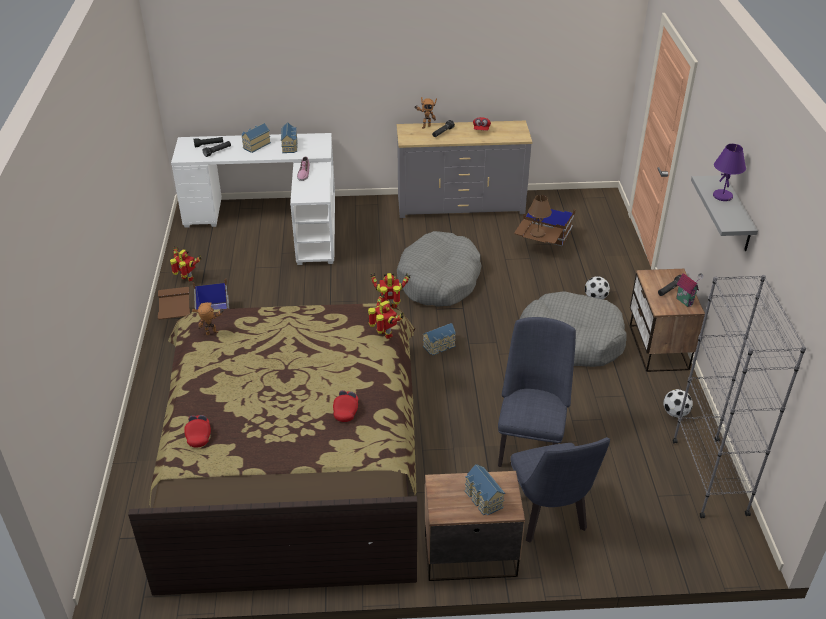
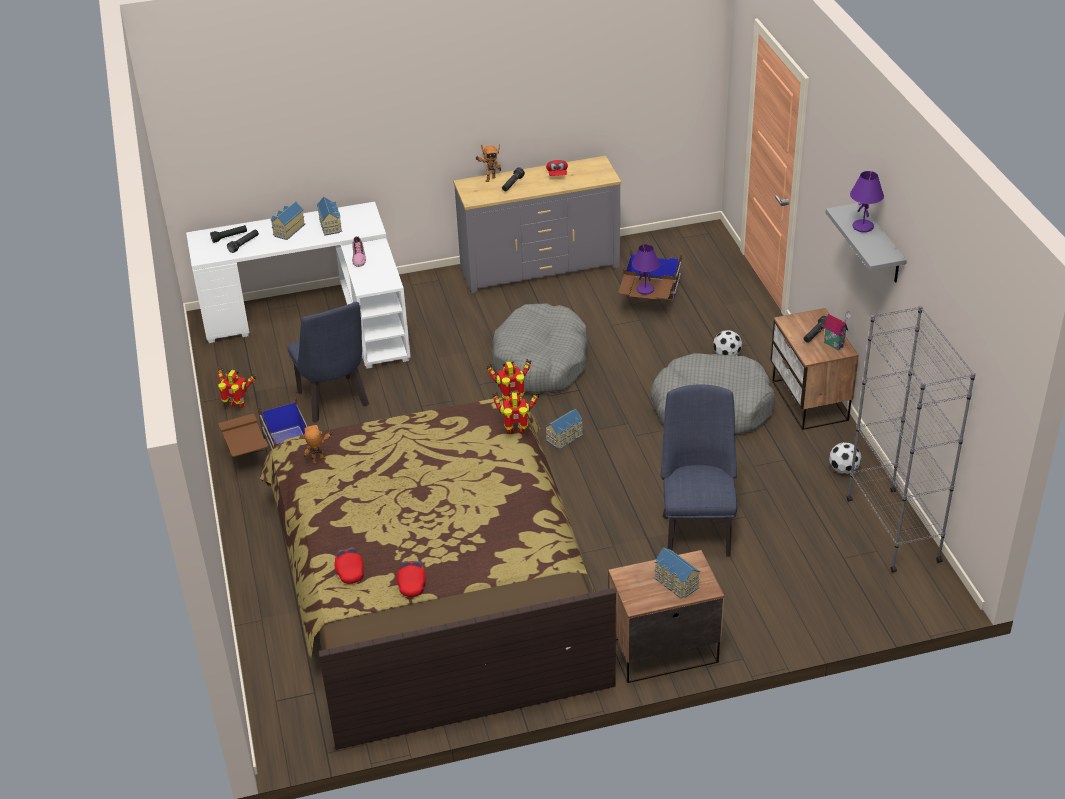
camera: 10 degrees left, 0 degrees up
red cap [333,390,358,422] -> red cap moved to [397,561,426,597]
toy robot [368,293,404,339] -> toy robot turned 45 degrees counterclockwise [492,392,539,434]
blue chair [511,437,610,542] -> blue chair moved to [287,302,369,422]
brown table lamp [528,195,552,238] -> purple table lamp [632,244,660,294]

